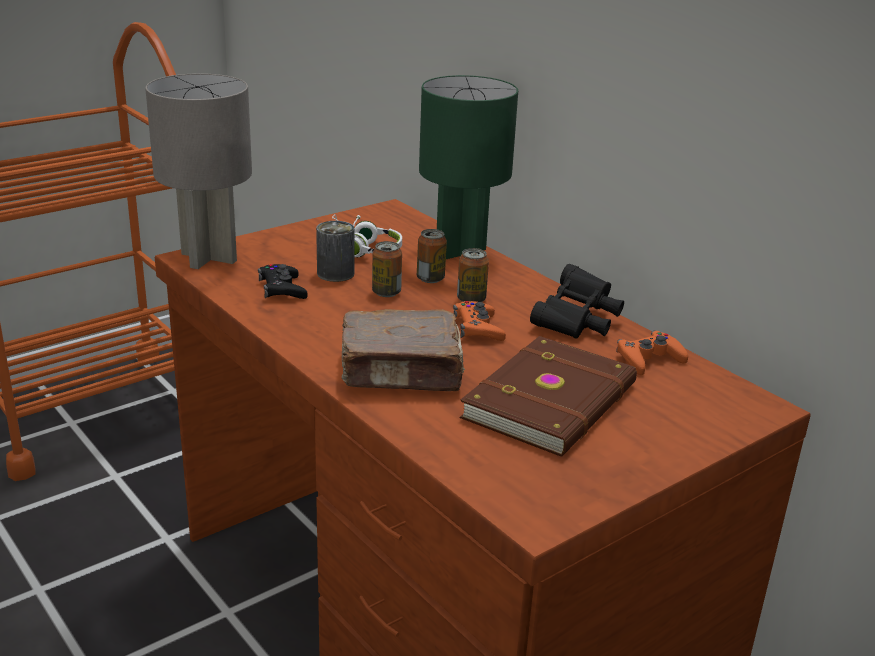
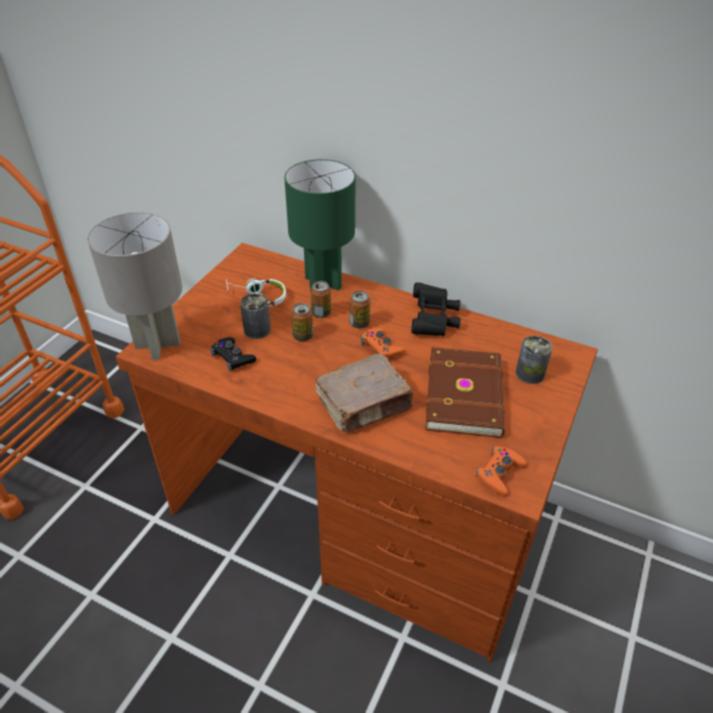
camera: 25 degrees left, 15 degrees up
orange game controller [616,331,688,375] -> orange game controller moved to [476,446,527,497]
none -> can [516,336,552,384]

